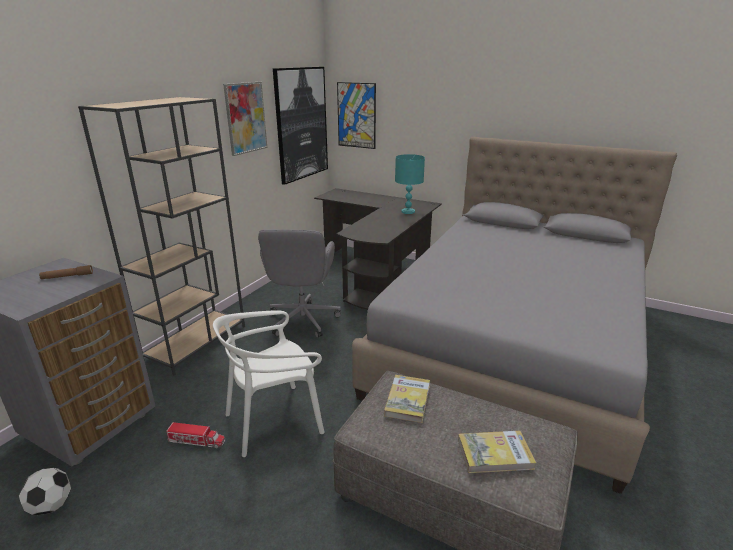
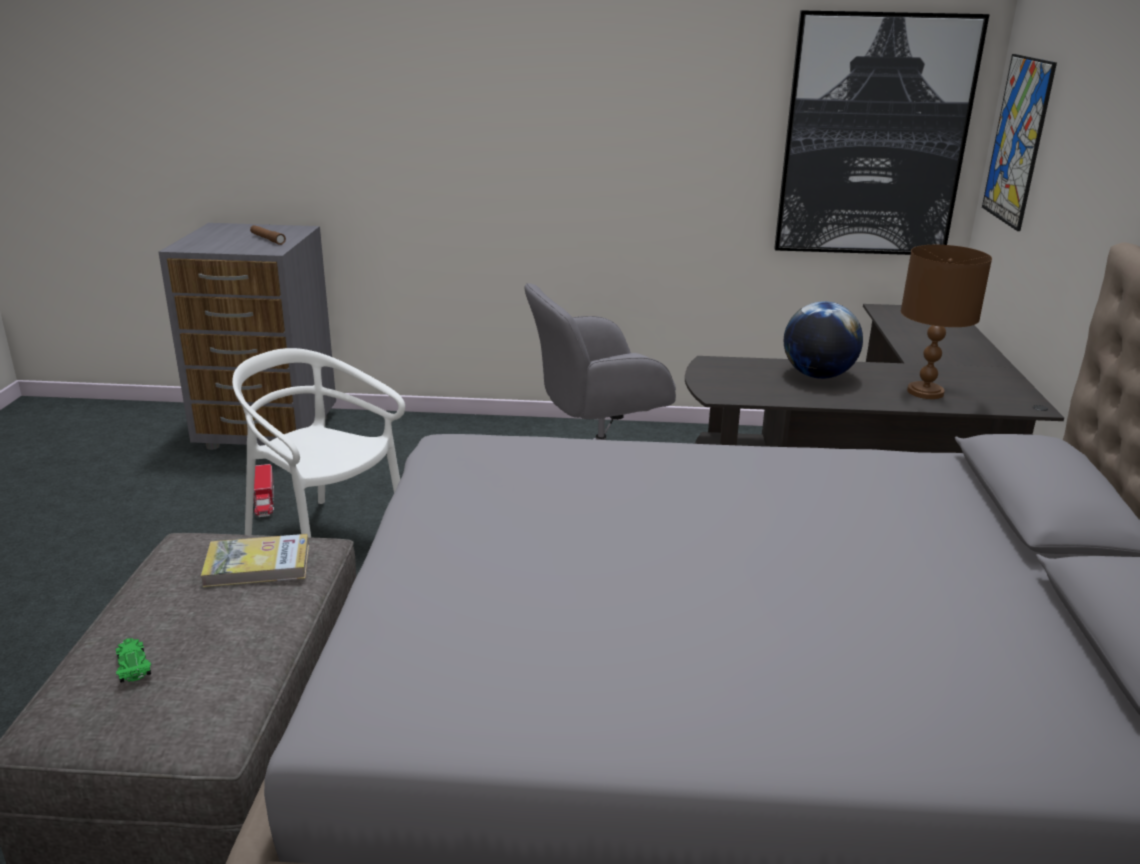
camera: 65 degrees right, 0 degrees up
football [19,468,71,515] -> none
bookcase [78,97,245,375] -> none
picture [223,82,267,156] -> none
turquoise table lamp [395,154,425,214] -> brown table lamp [901,245,992,399]
book [458,431,536,473] -> green toy car [116,638,151,683]
none -> globe [784,301,863,379]

